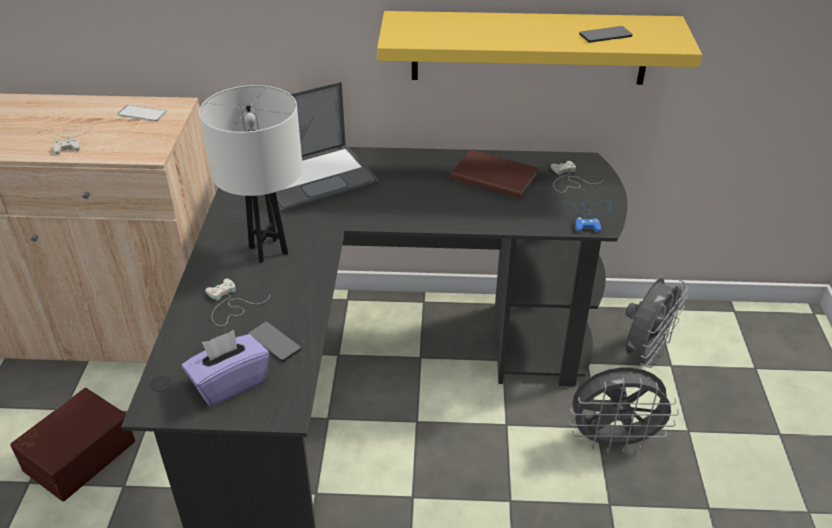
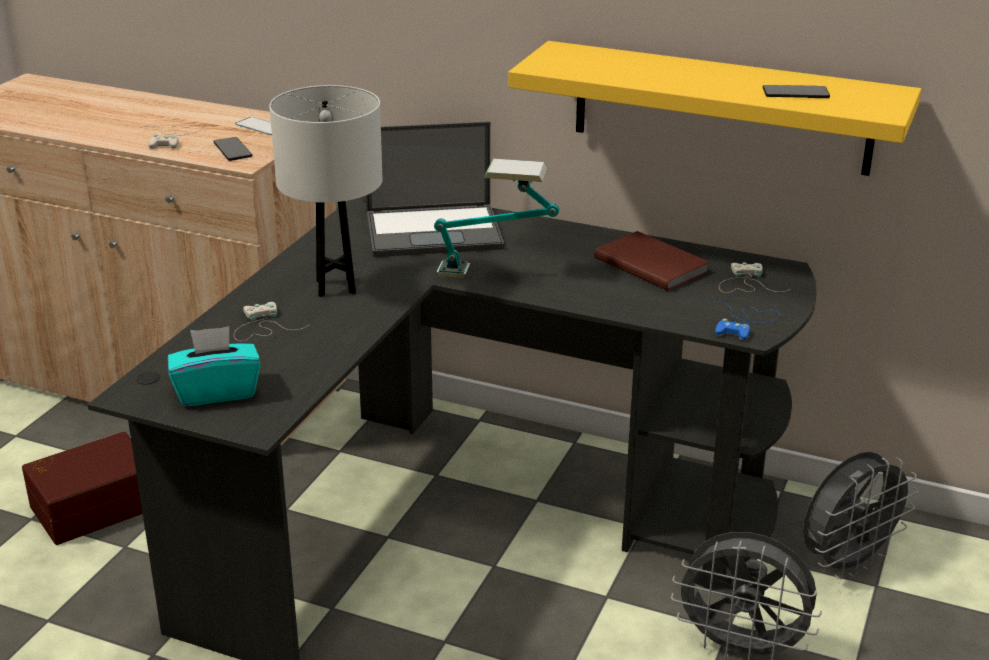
camera: 20 degrees right, 10 degrees down
purple tissue box [182,330,270,406] -> turquoise tissue box [168,326,261,406]
phone [248,321,302,362] -> phone moved to [213,137,252,161]
none -> table lamp [434,159,559,278]

